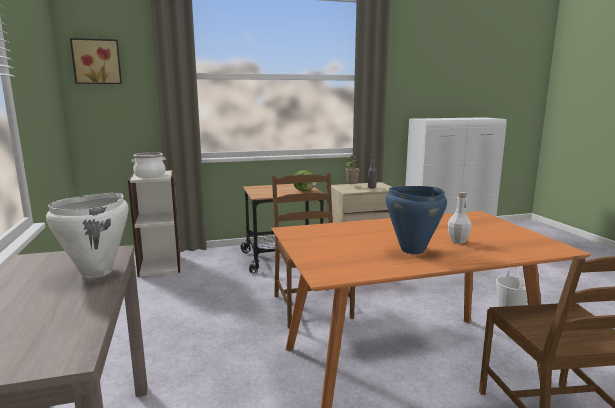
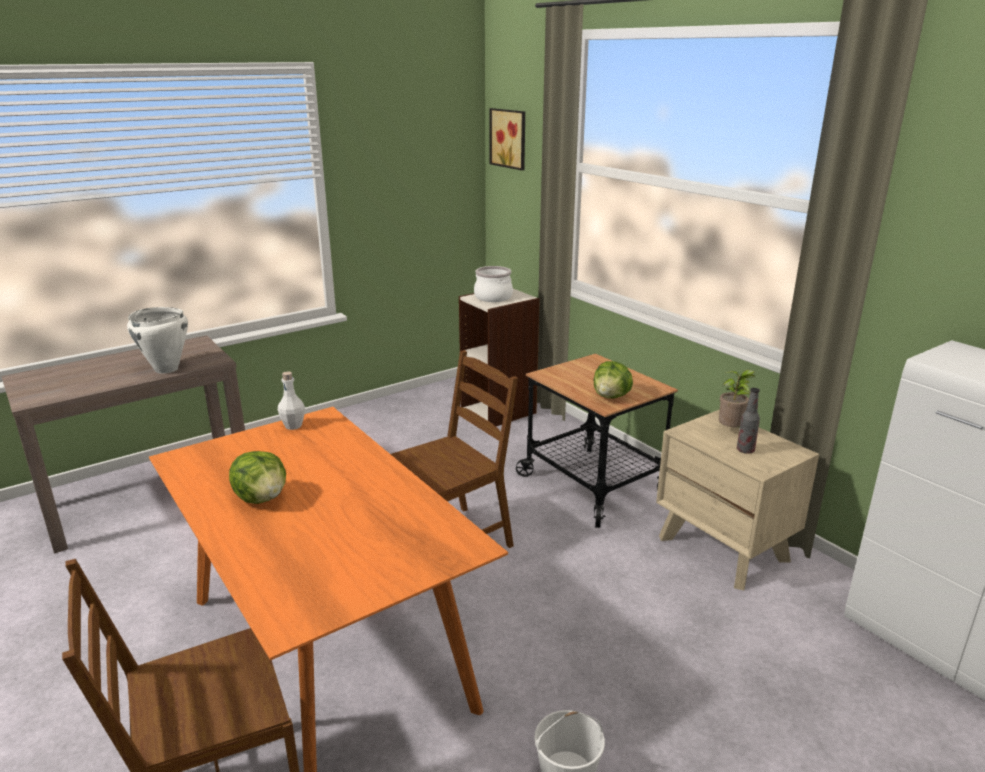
camera: 70 degrees right, 10 degrees up
blue cooking pot [386,186,447,254] -> lettuce [229,451,286,504]
white bottle [448,192,472,244] -> white bottle moved to [278,371,305,430]

